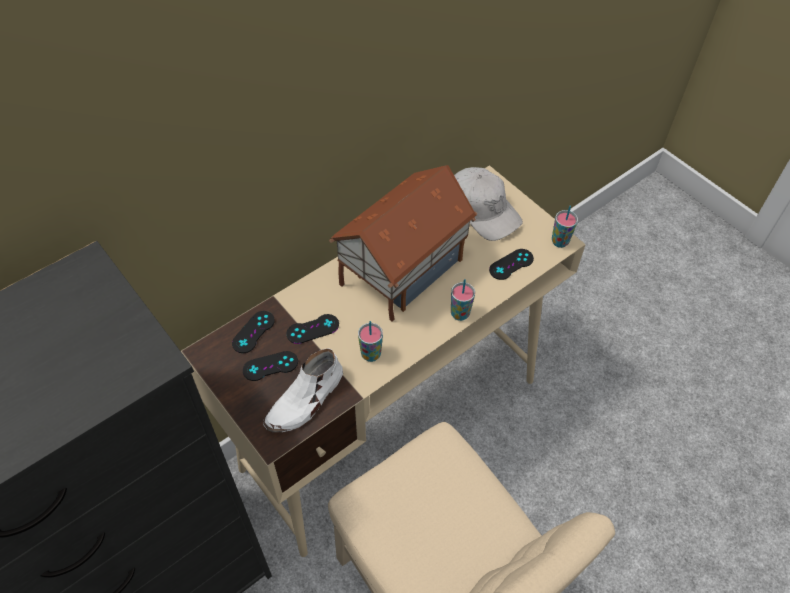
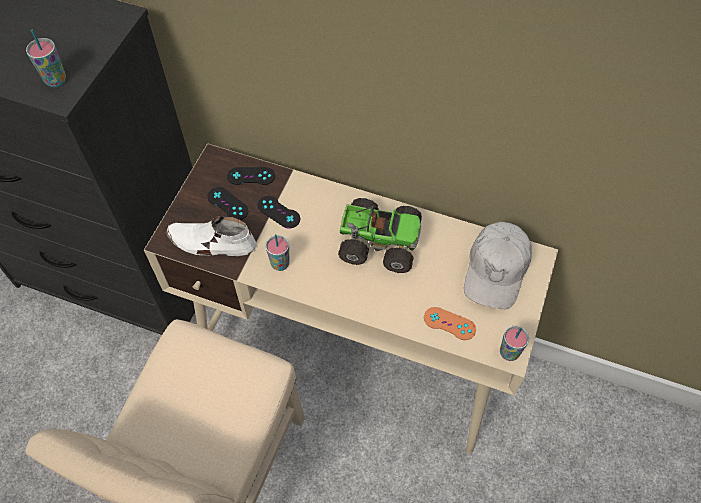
camera: 60 degrees right, 5 degrees up
toy house [329,165,477,322] -> toy truck [338,198,422,273]
cup [451,279,475,321] -> cup moved to [26,30,66,87]
black game controller [489,249,534,280] -> orange game controller [424,307,476,340]

